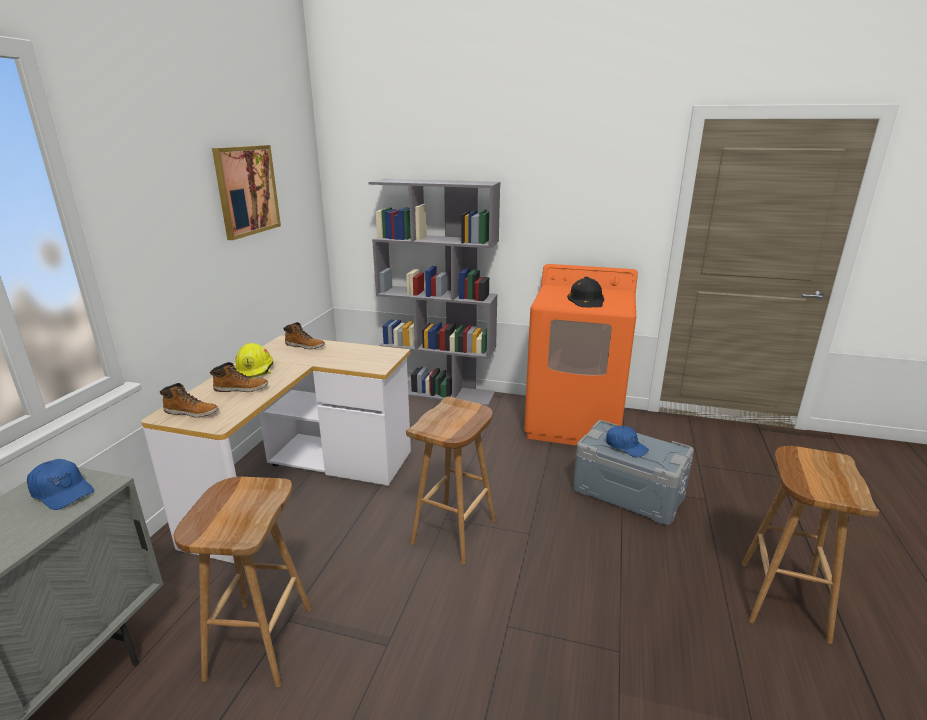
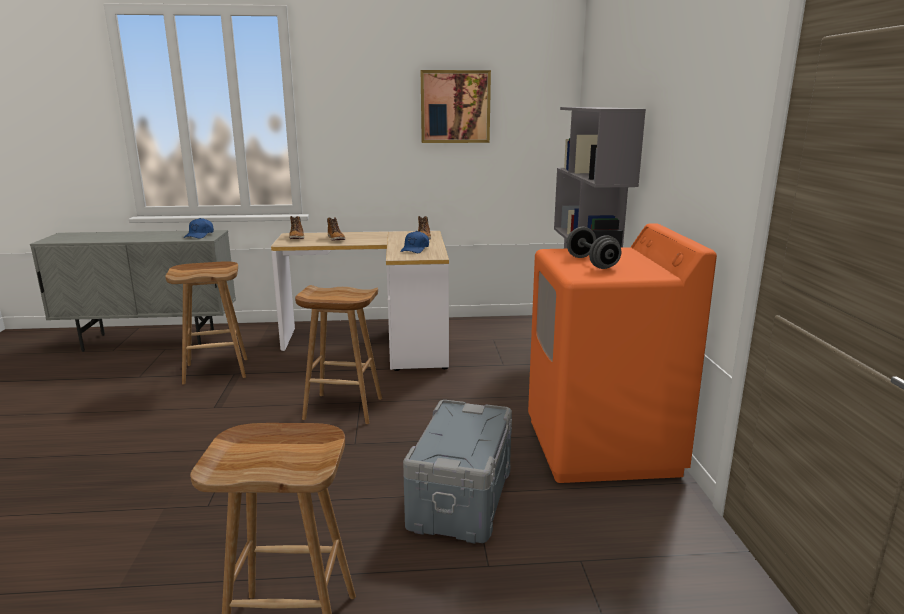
camera: 70 degrees right, 5 degrees down
yellow hard hat [235,343,273,378] -> none
black hard hat [567,277,604,308] -> grey dumbbell [567,227,621,269]
blue cap [606,426,649,457] -> blue cap moved to [400,231,429,253]

